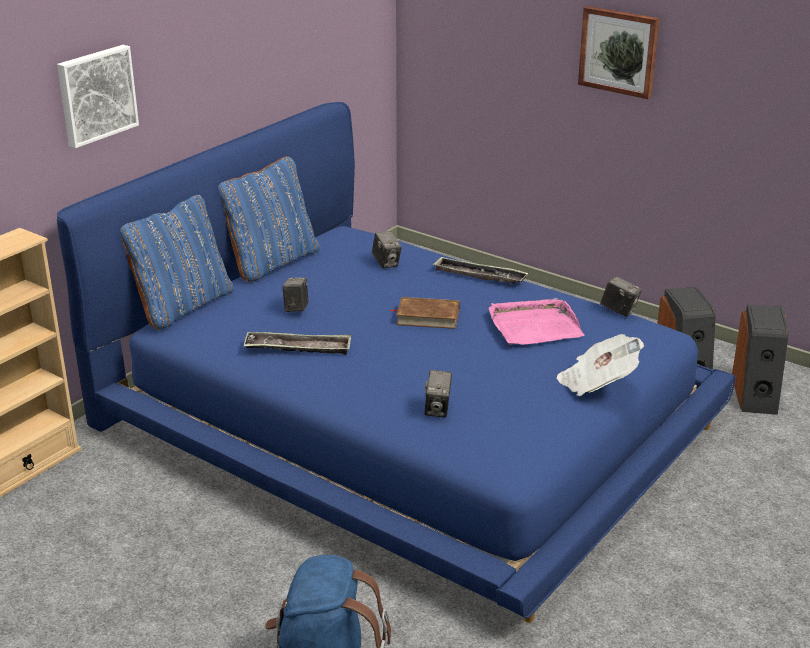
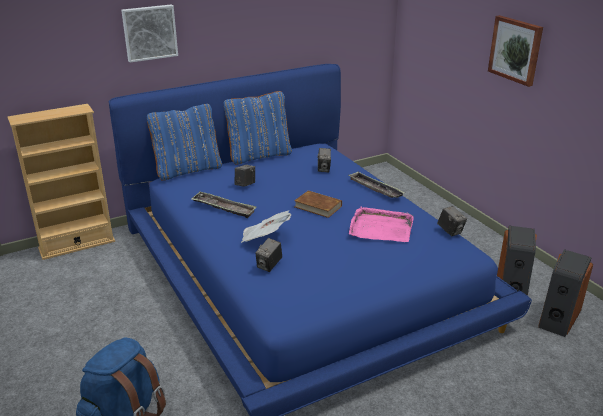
camera: 25 degrees right, 0 degrees up
newspaper [556,334,644,396] -> newspaper moved to [241,210,291,243]

